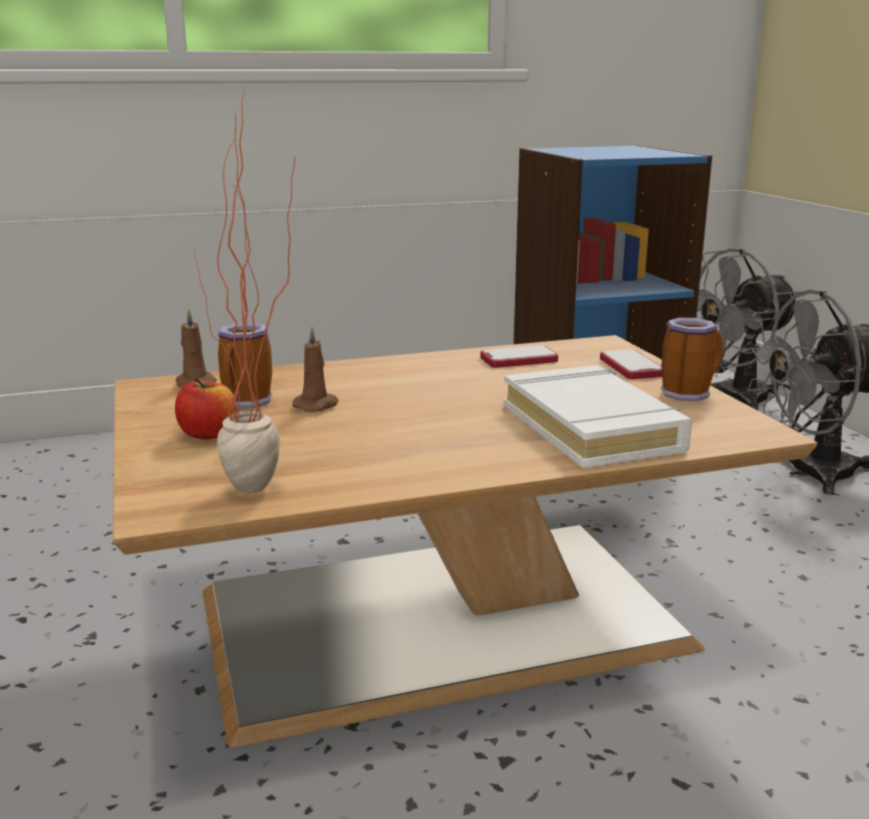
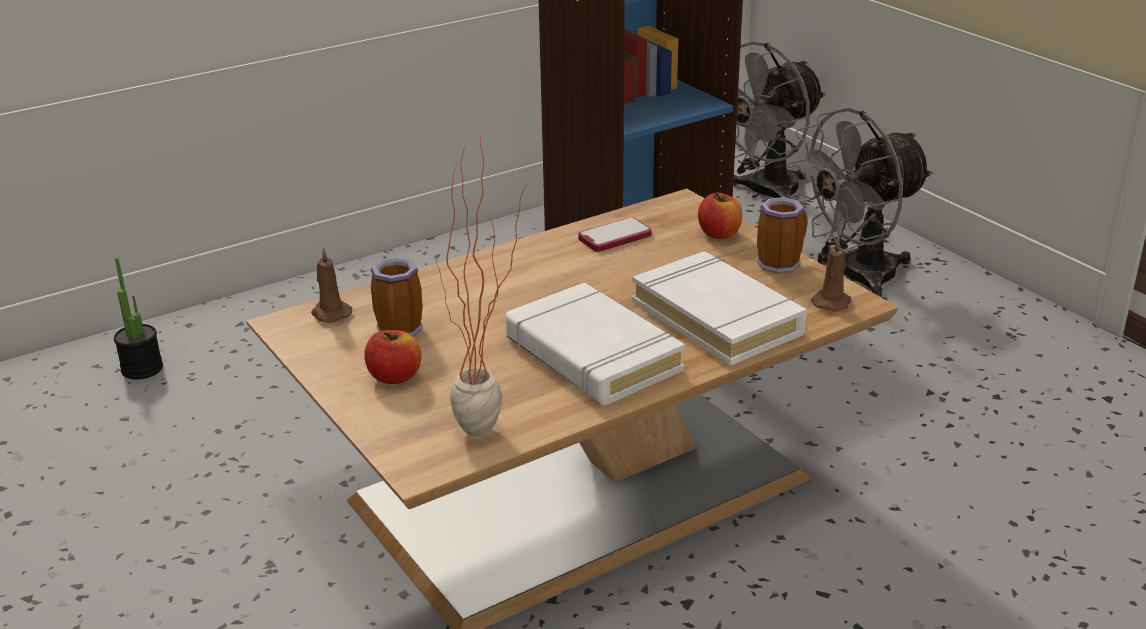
camera: 15 degrees left, 10 degrees up
brown candle [292,327,339,412] -> brown candle moved to [811,236,851,312]
phone [600,349,662,379] -> apple [698,192,742,239]
none -> potted plant [114,258,163,380]
none -> white book [506,282,685,405]

